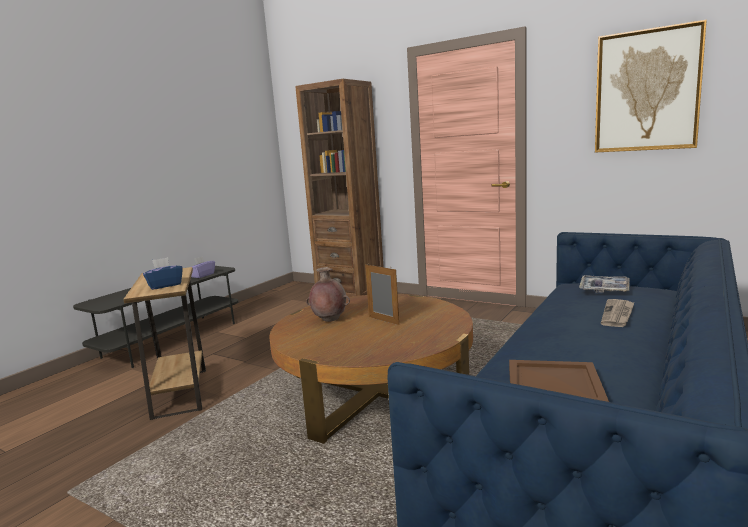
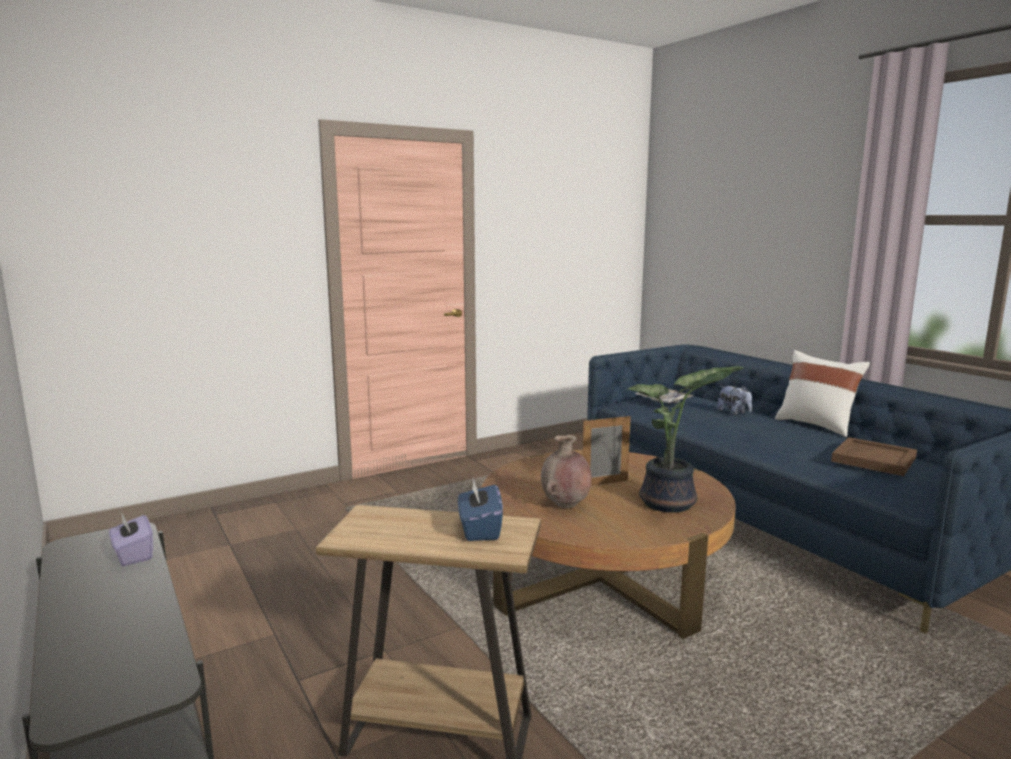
camera: 65 degrees left, 0 degrees up
brown bookcase [295,79,383,297] -> none
picture [595,19,707,152] -> none
newspaper [601,299,634,327] -> plush toy [717,386,752,415]
none -> potted plant [628,366,744,513]
none -> white pillow [775,350,870,437]

